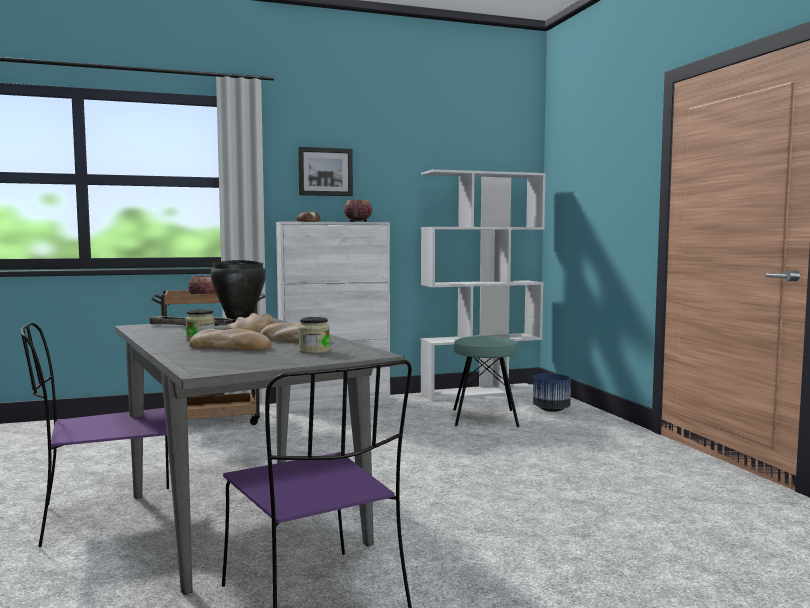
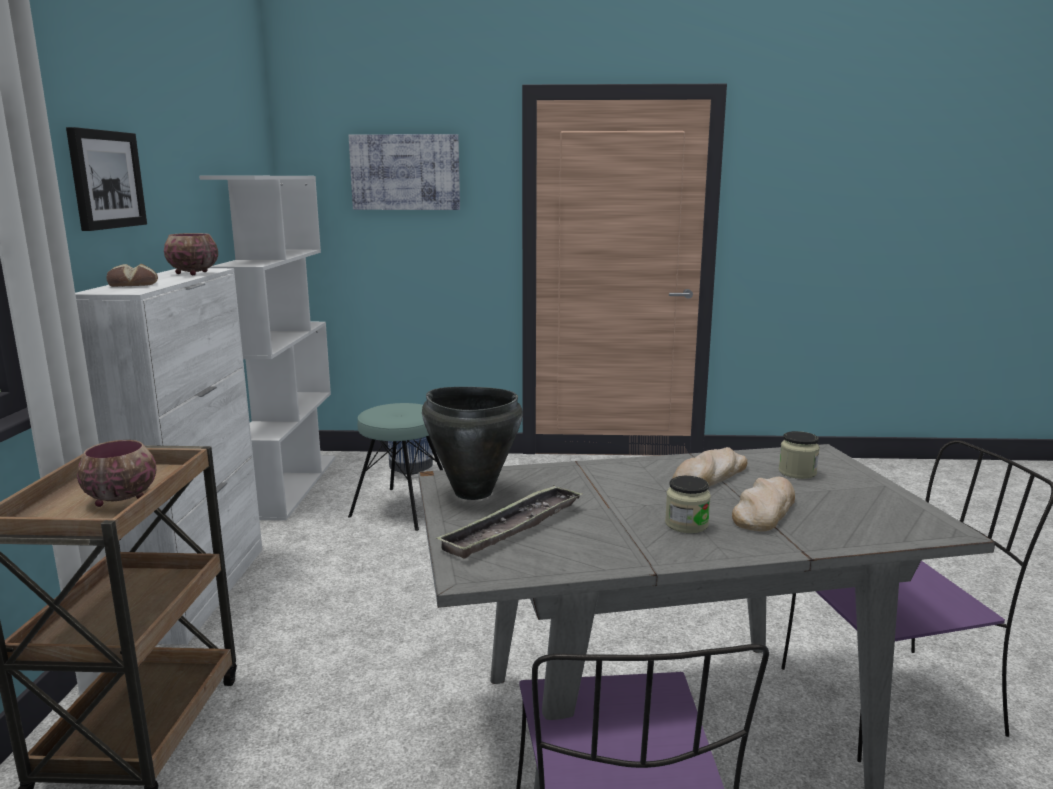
camera: 70 degrees left, 10 degrees up
bread [227,313,275,332] -> none
none -> picture [349,134,460,210]

